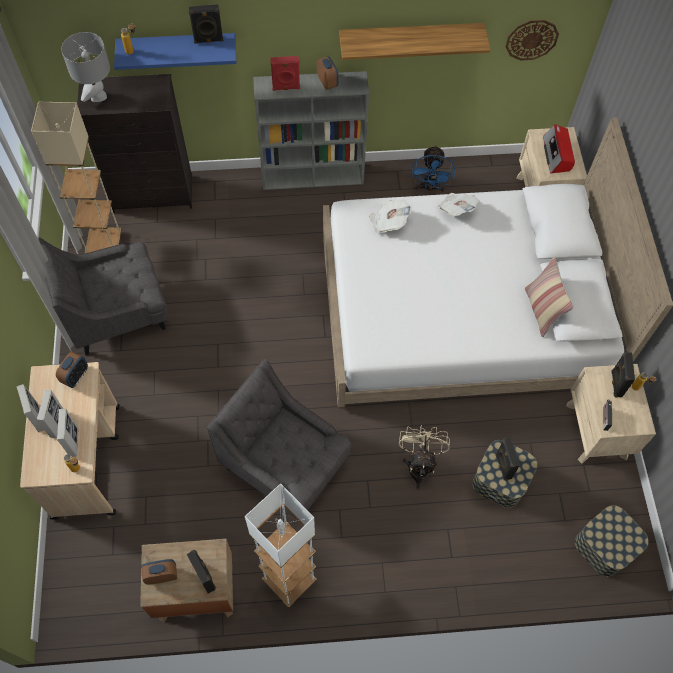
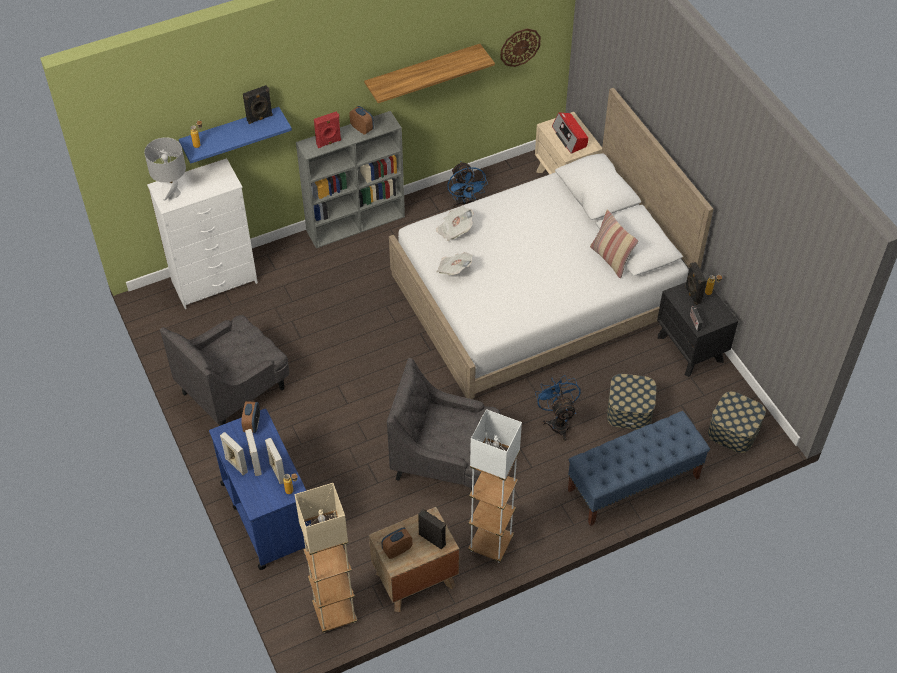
camera: 20 degrees left, 10 degrees down
beige cart [20,362,119,520] -> blue cart [209,409,311,570]
beige floor lamp [31,101,122,253] -> beige floor lamp moved to [294,483,357,633]
black dresser [77,74,192,213] -> white dresser [147,158,258,309]
beige fan [399,425,450,490] -> blue fan [535,375,581,441]
newspaper [437,193,480,216] -> newspaper moved to [436,252,473,275]
black speaker [496,437,520,481] -> none
beige nightstand [566,364,656,464] -> black nightstand [657,281,738,377]
none -> blue bench [568,411,710,526]

